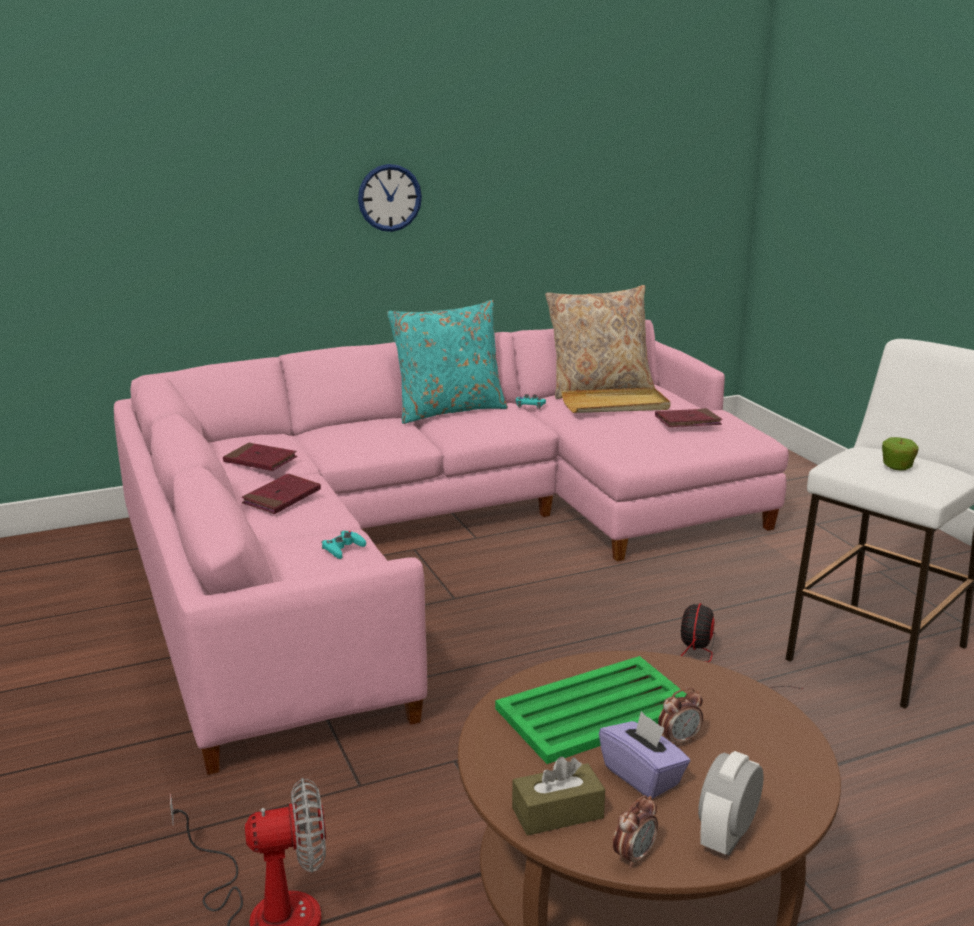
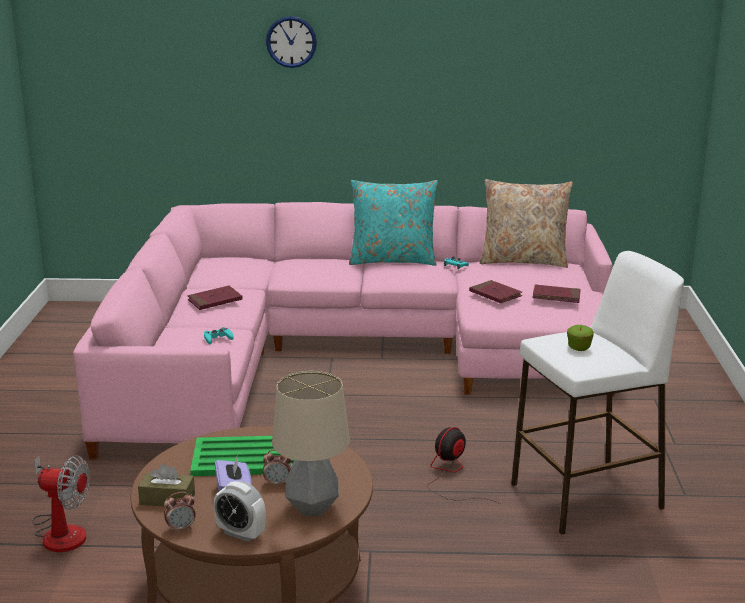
camera: 25 degrees right, 0 degrees up
red book [223,443,297,471] -> red book moved to [469,280,522,303]
wall clock [358,164,422,232] -> wall clock moved to [266,16,317,68]
beige tray [561,387,671,413] -> none
alarm clock [698,751,764,856] -> alarm clock turned 120 degrees counterclockwise [214,481,266,542]
none -> table lamp [272,371,350,516]

